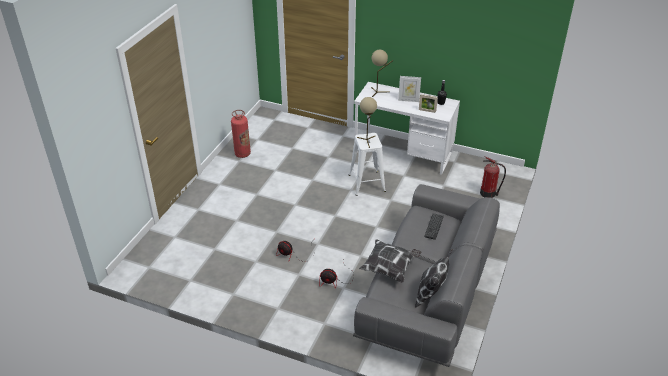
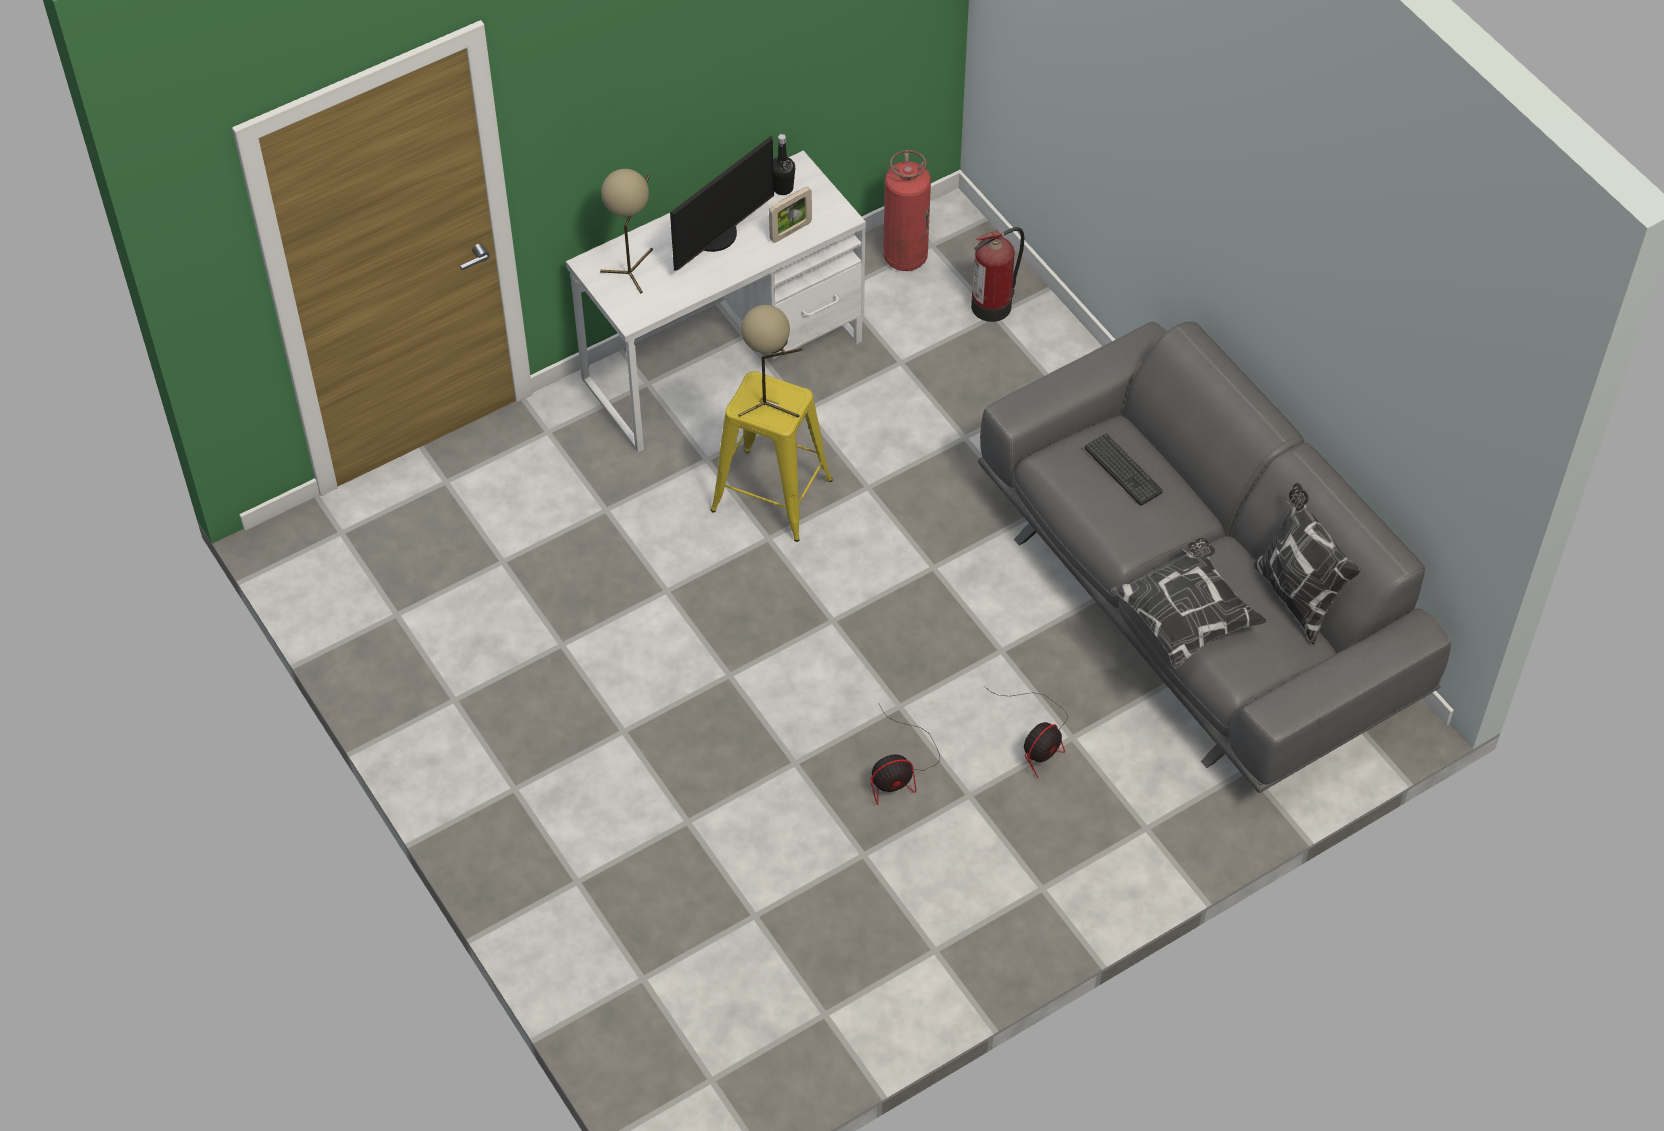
camera: 55 degrees left, 15 degrees up
fire extinguisher [231,110,251,158] -> fire extinguisher moved to [883,150,931,271]
white stool [349,133,386,196] -> yellow stool [711,371,832,542]
picture frame [398,76,421,102] -> monitor [670,135,774,270]

